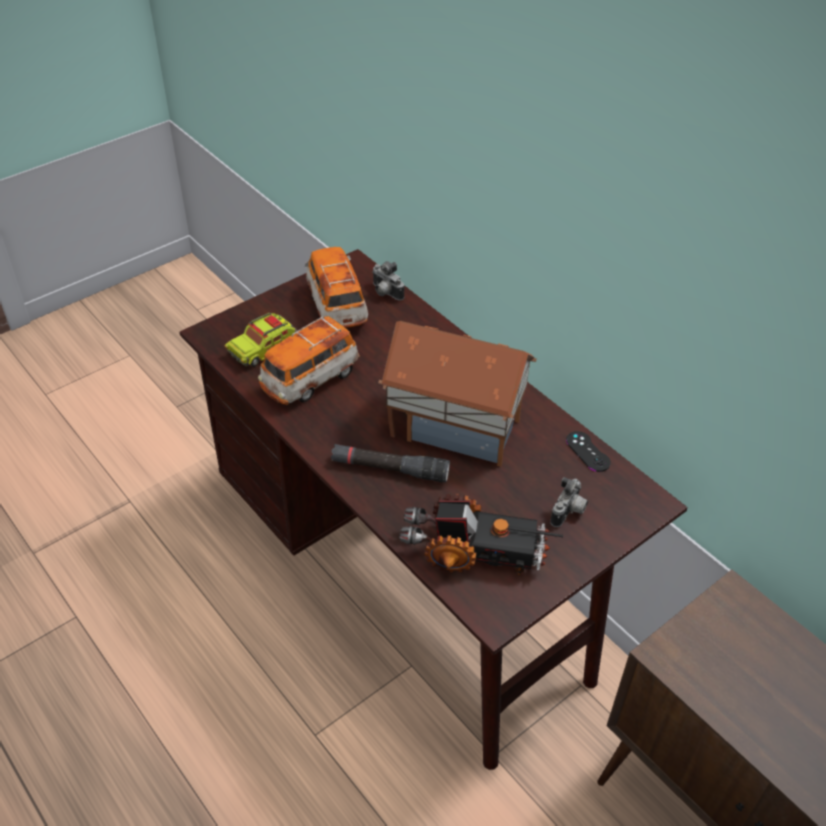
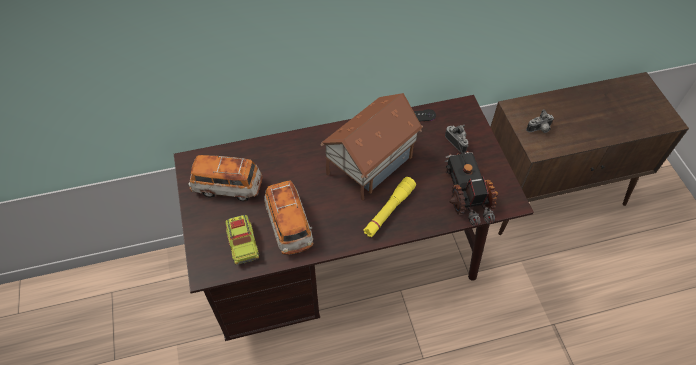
camera: 65 degrees left, 10 degrees up
black flashlight [331,444,450,482] -> yellow flashlight [363,177,416,237]
camera [372,261,404,301] -> camera moved to [526,109,554,133]
toy truck [399,493,563,575] -> toy truck turned 45 degrees counterclockwise [445,140,498,226]

